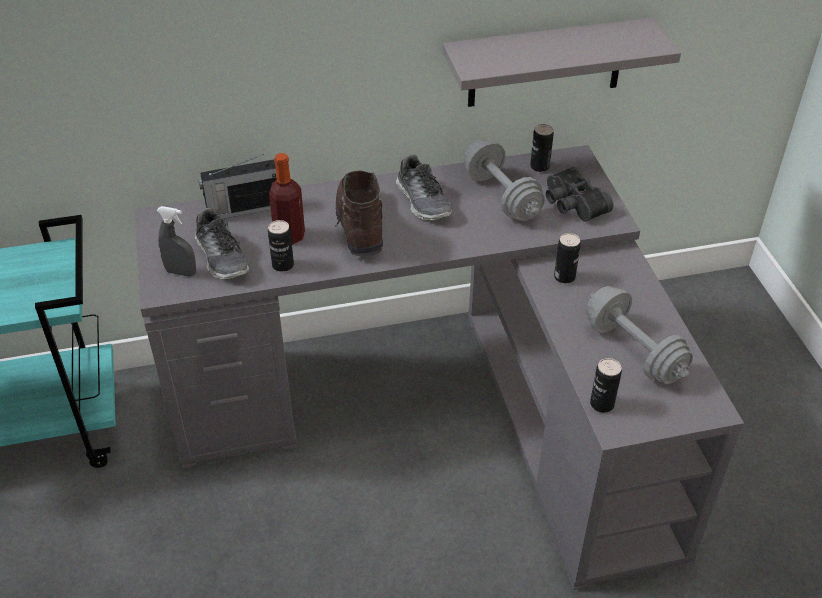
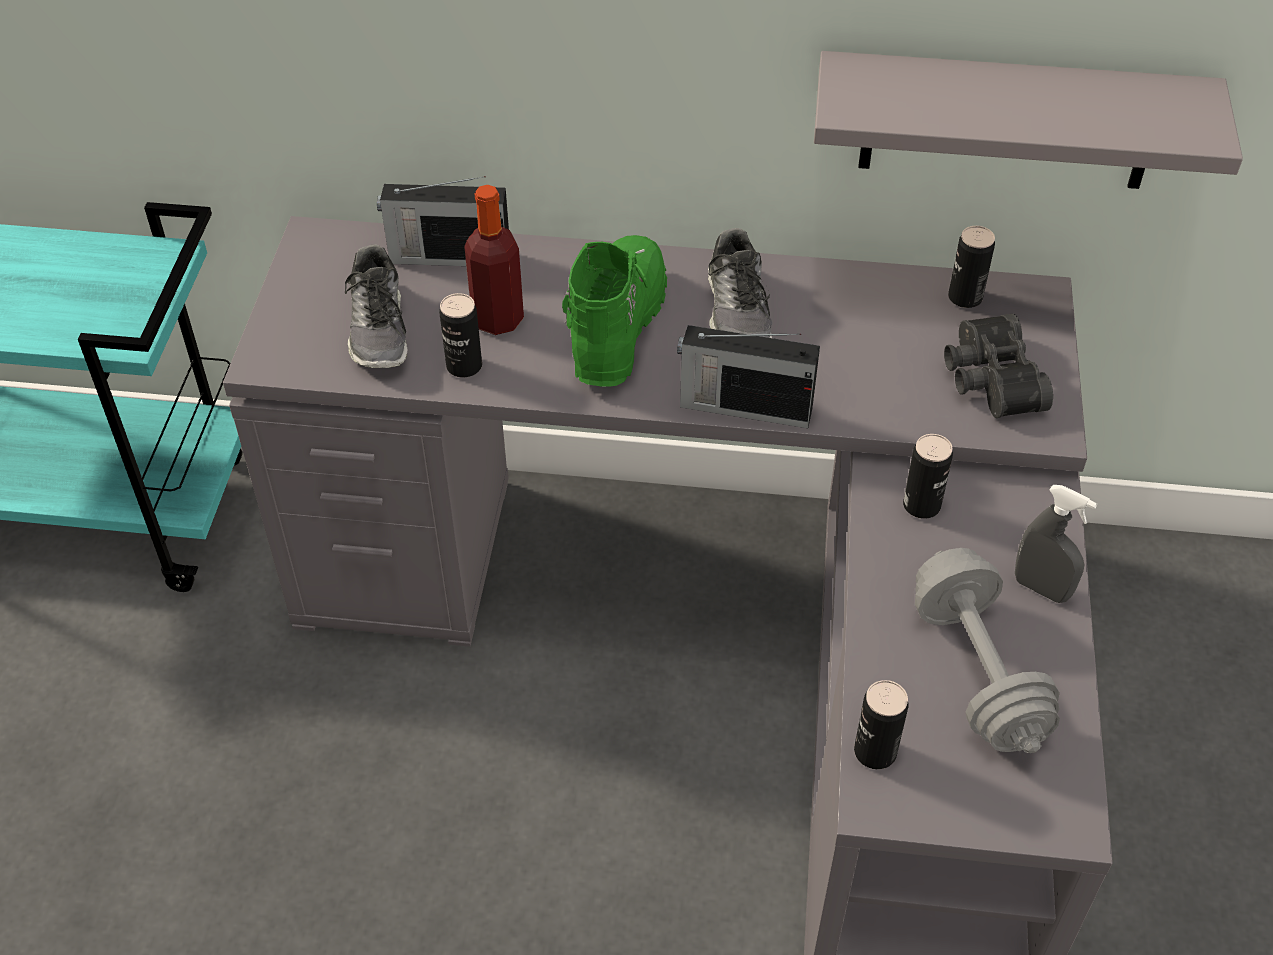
camera: 20 degrees right, 5 degrees up
grey spray bottle [156,206,196,277] -> grey spray bottle moved to [1015,485,1097,603]
brown boot [335,170,383,256] -> green boot [562,235,667,387]
grey dumbbell [464,139,545,221] -> none
none -> radio [677,325,820,428]

